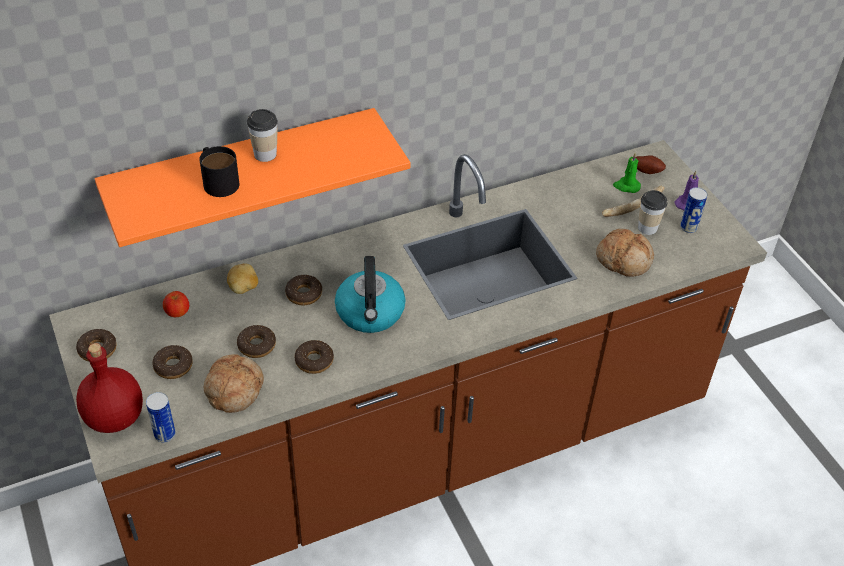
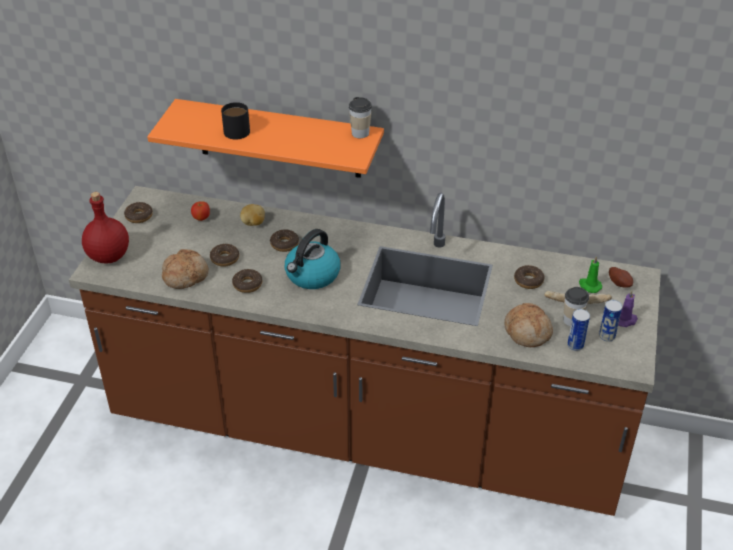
camera: 40 degrees right, 5 degrees down
can [146,392,176,442] -> can moved to [567,309,590,351]
donut [152,345,193,379] -> donut moved to [514,265,544,289]
cup [247,109,278,162] -> cup moved to [349,97,372,138]

